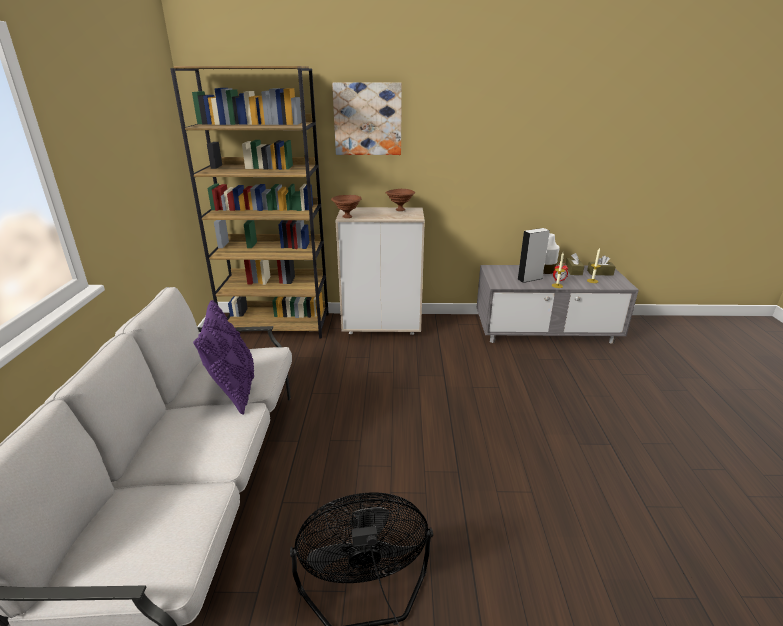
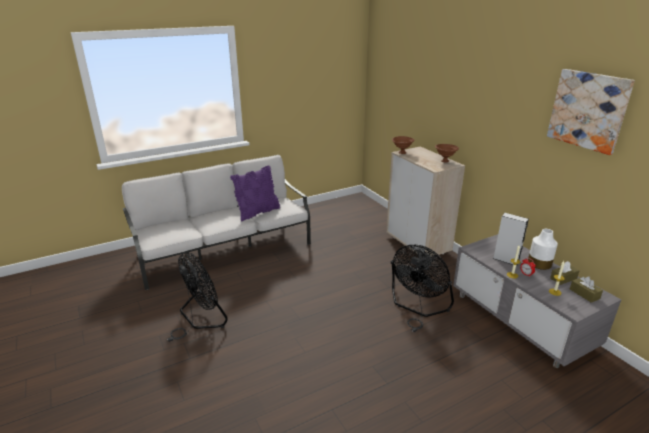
camera: 60 degrees right, 0 degrees up
brown bookcase [170,66,329,338] -> none
picture [332,82,402,155] -> picture moved to [547,69,635,155]
none -> black fan [391,244,454,332]

